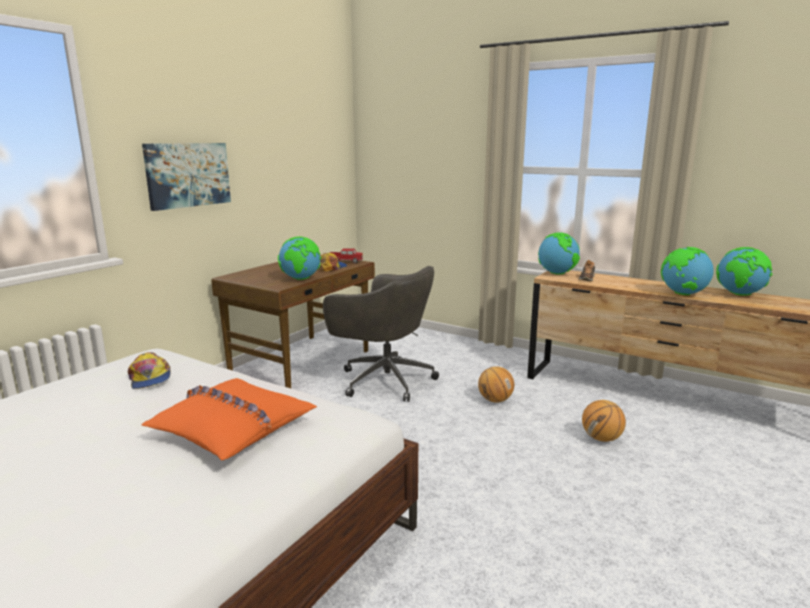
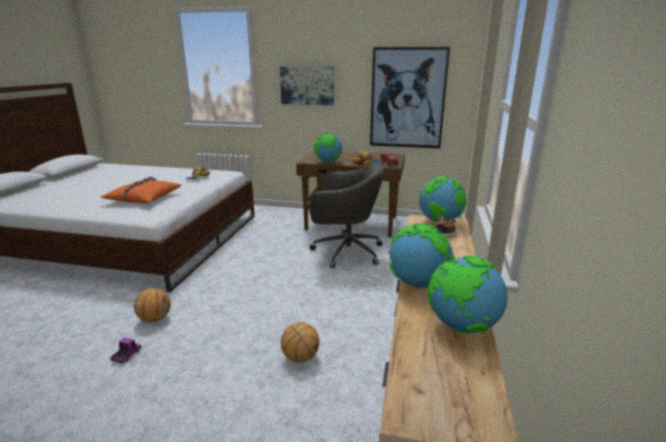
camera: 70 degrees right, 5 degrees up
grey office chair [323,266,439,402] -> grey office chair turned 90 degrees counterclockwise [309,163,384,268]
basketball [478,366,514,403] -> basketball moved to [134,288,171,322]
none -> toy truck [110,337,142,364]
none -> picture [370,47,450,148]

